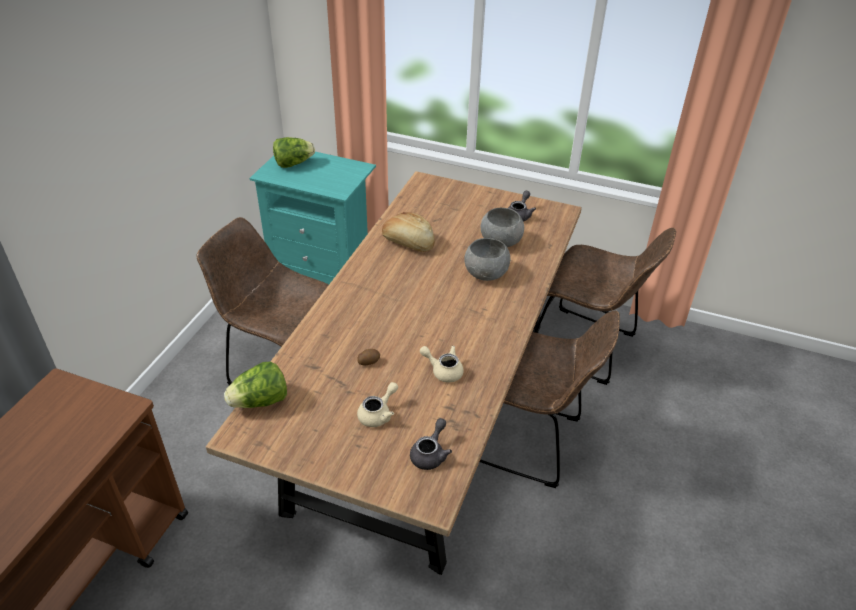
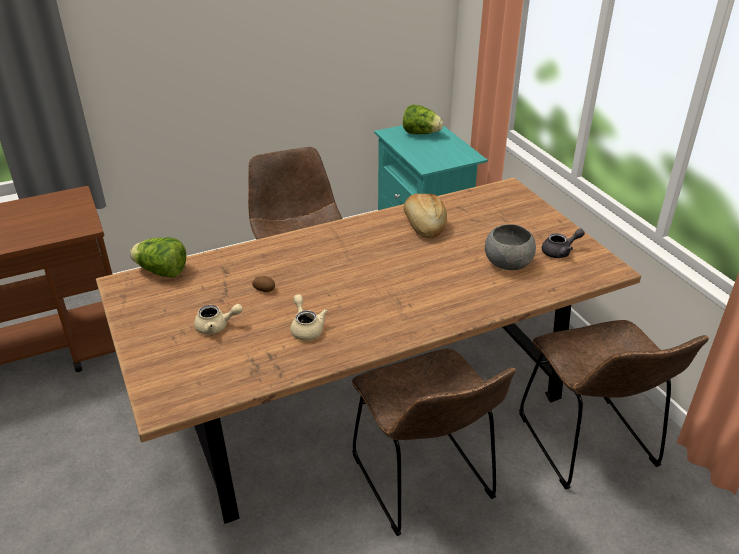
camera: 45 degrees right, 5 degrees down
grey teapot [410,418,452,470] -> none
grey bowl [464,238,510,281] -> none

